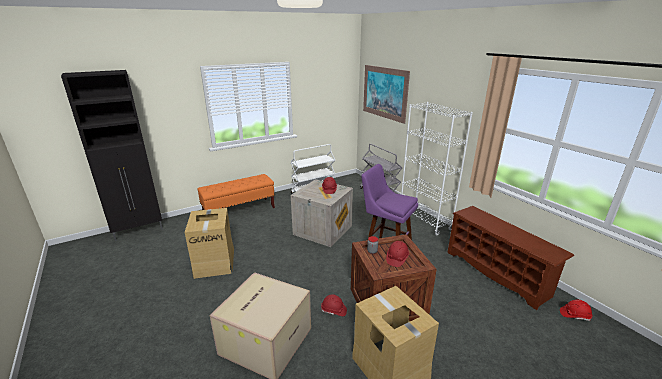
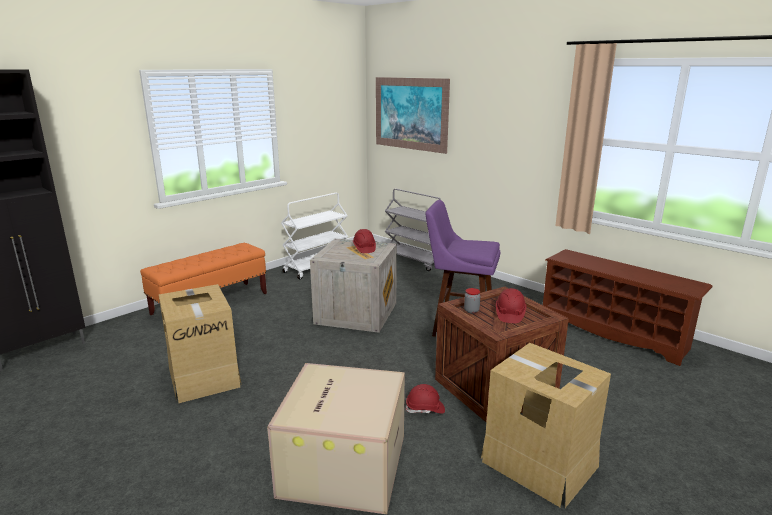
camera: 15 degrees left, 5 degrees down
white bookcase [401,102,473,235] -> none
red hard hat [560,299,593,321] -> none

